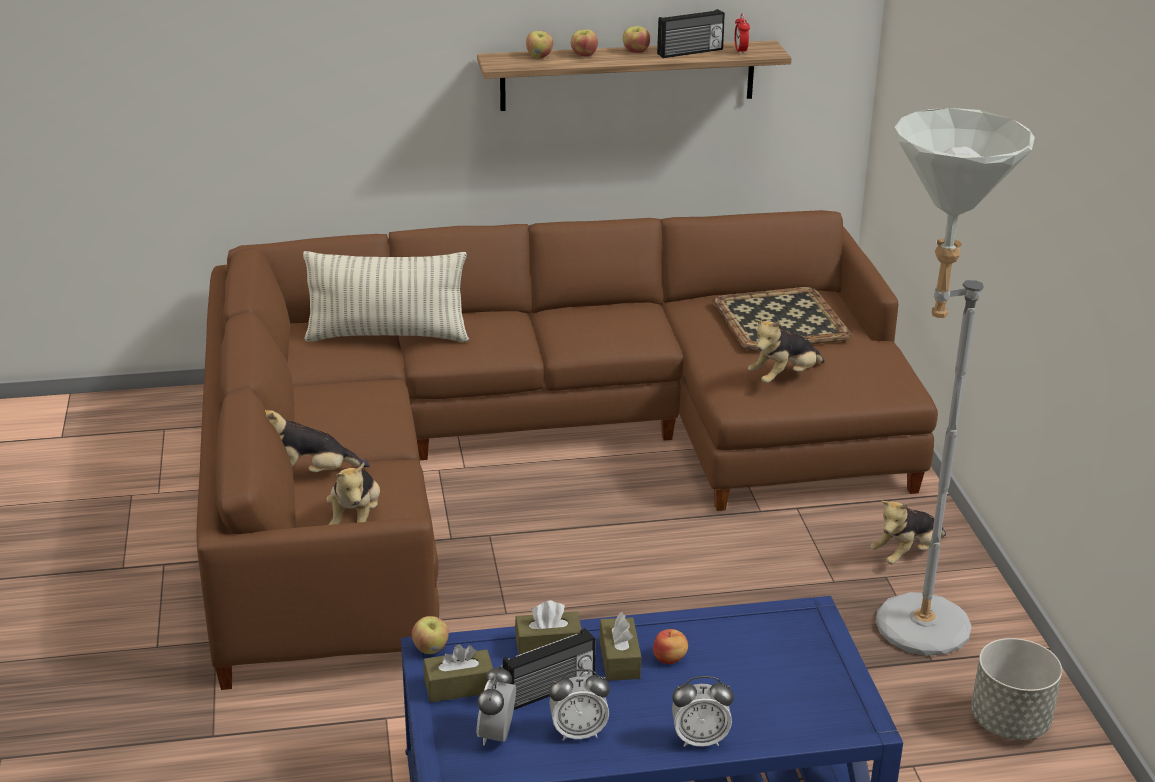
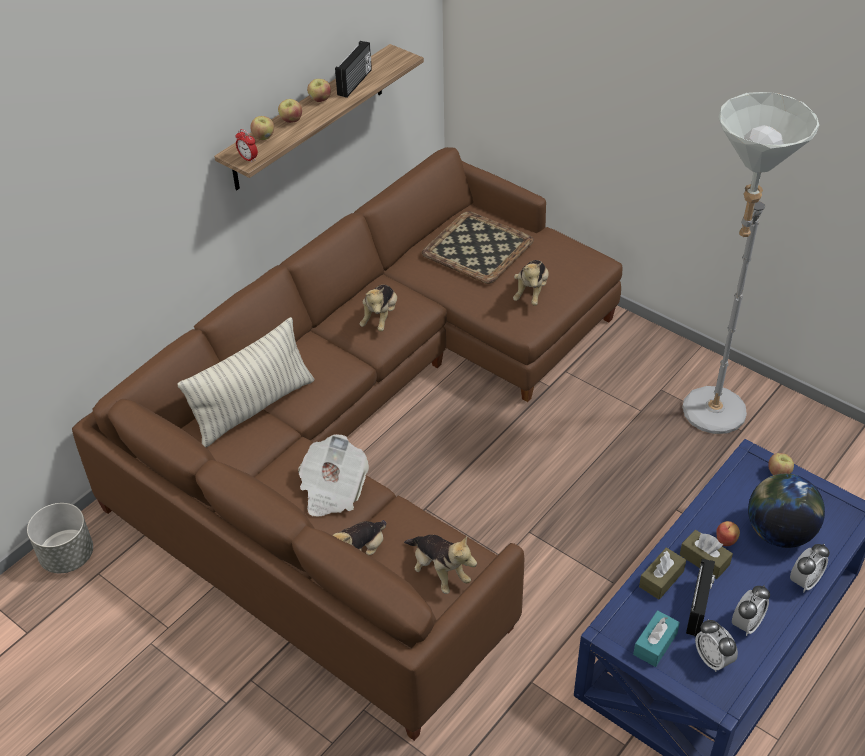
camera: 40 degrees left, 15 degrees up
apple [412,616,449,654] -> apple moved to [768,453,794,475]
brown tissue box [423,644,493,702] -> turquoise tissue box [633,611,680,667]
alarm clock [735,13,750,54] -> alarm clock moved to [235,129,258,163]
plush toy [870,501,946,565] -> plush toy moved to [360,285,397,331]
grey planter [971,638,1062,740] -> grey planter moved to [27,503,93,573]
none -> newspaper [298,434,369,516]
none -> globe [748,474,825,548]

